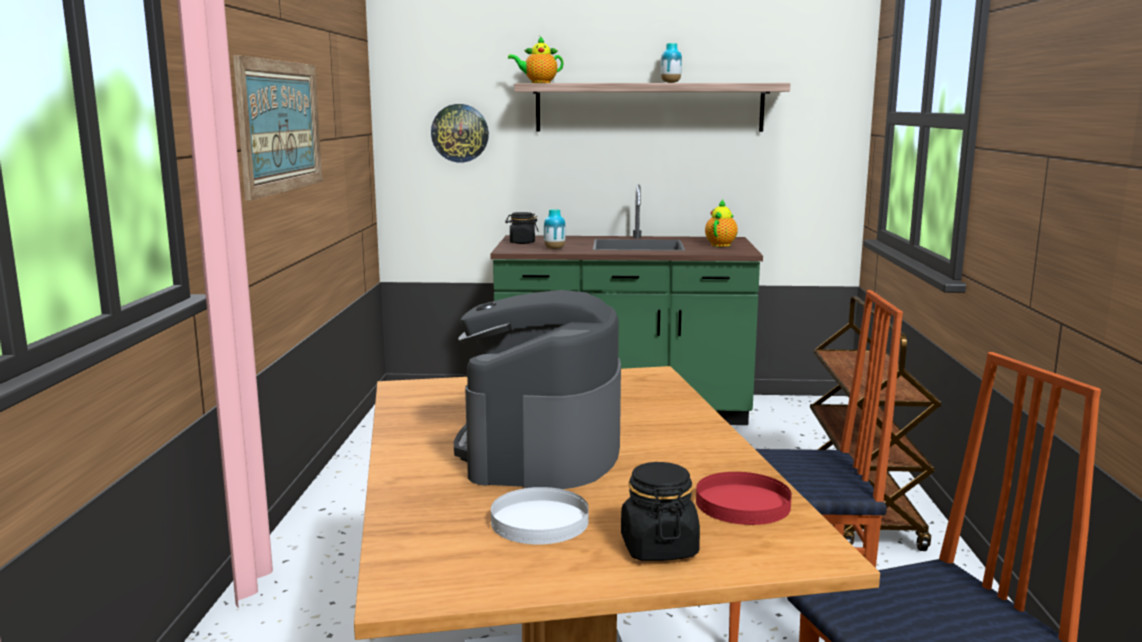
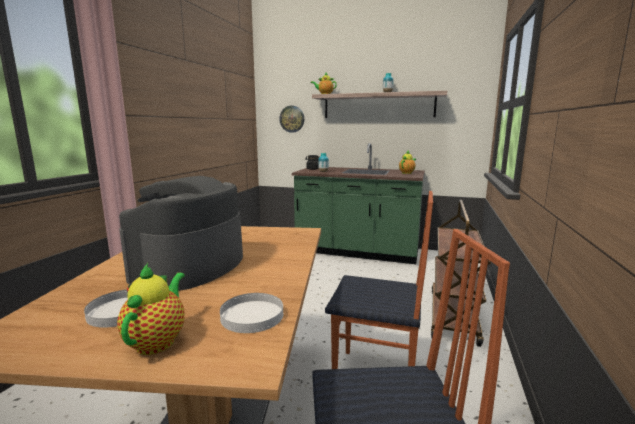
camera: 15 degrees right, 0 degrees up
picture [233,55,323,201] -> none
black jar [621,462,700,561] -> teapot [117,263,185,355]
red plate [696,472,792,525] -> white plate [220,293,283,333]

